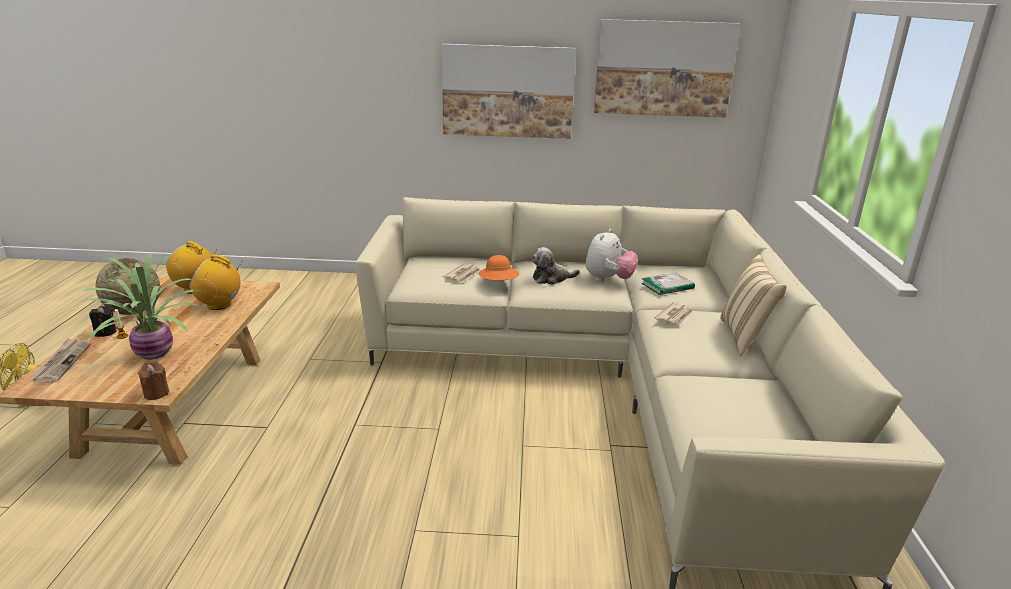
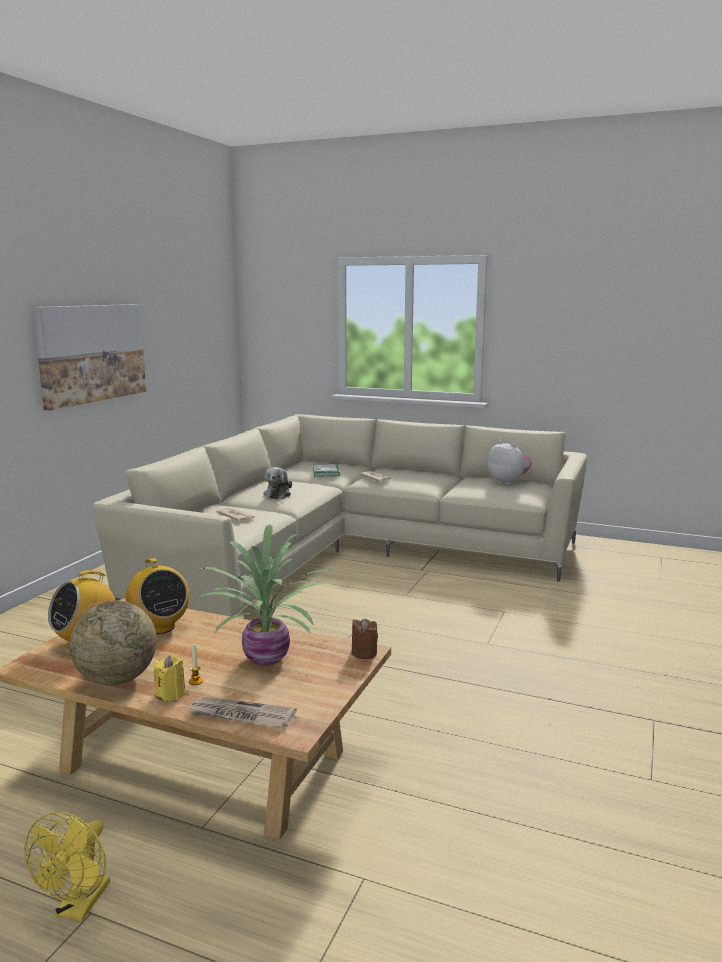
camera: 70 degrees left, 10 degrees down
black candle [89,306,117,337] -> yellow candle [154,655,185,701]
radio [189,254,242,310] -> radio turned 60 degrees counterclockwise [125,558,190,634]
orange hat [479,255,519,280] -> none
plush toy [586,229,638,282] -> plush toy moved to [487,440,531,485]
picture [594,19,741,118] -> none
beige pillow [720,254,786,356] -> none

